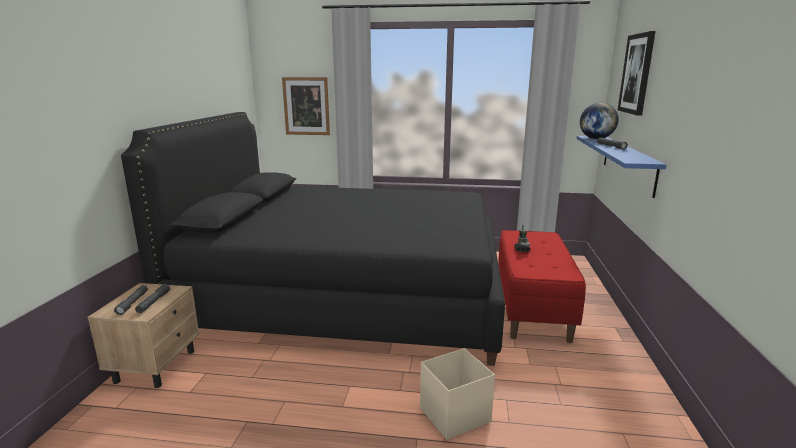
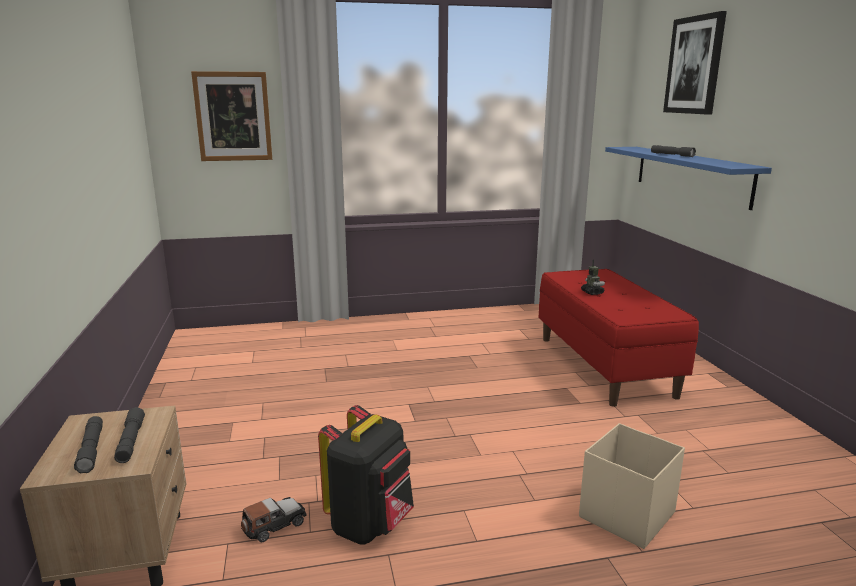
camera: 20 degrees left, 0 degrees up
black bed [121,112,505,366] -> none
globe [580,103,619,139] -> none
none -> toy car [241,497,307,542]
none -> black backpack [318,405,414,545]

